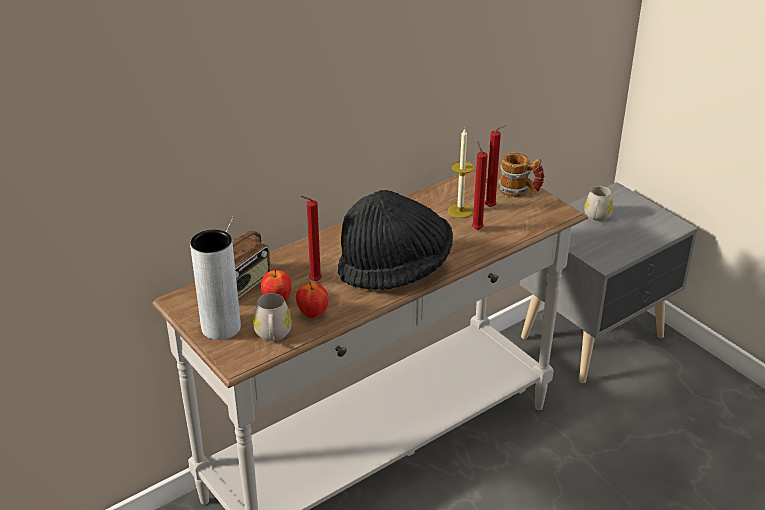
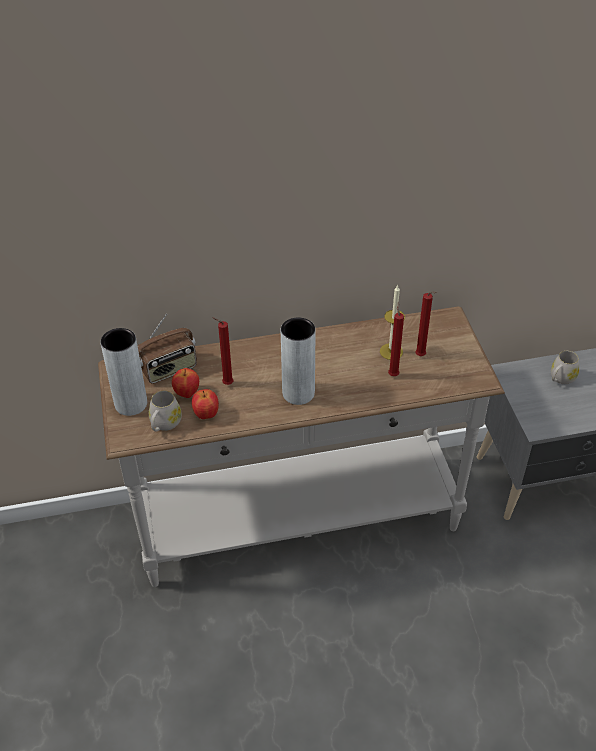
camera: 25 degrees right, 10 degrees up
black hat [338,190,453,290] -> grey vase [281,318,316,405]
mug [498,153,545,198] -> none

